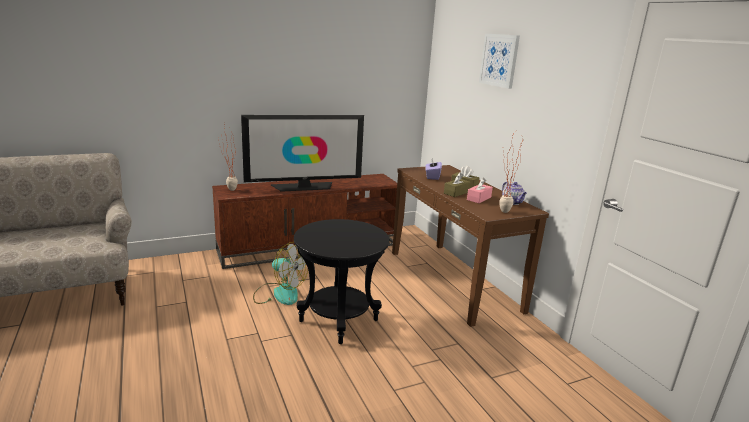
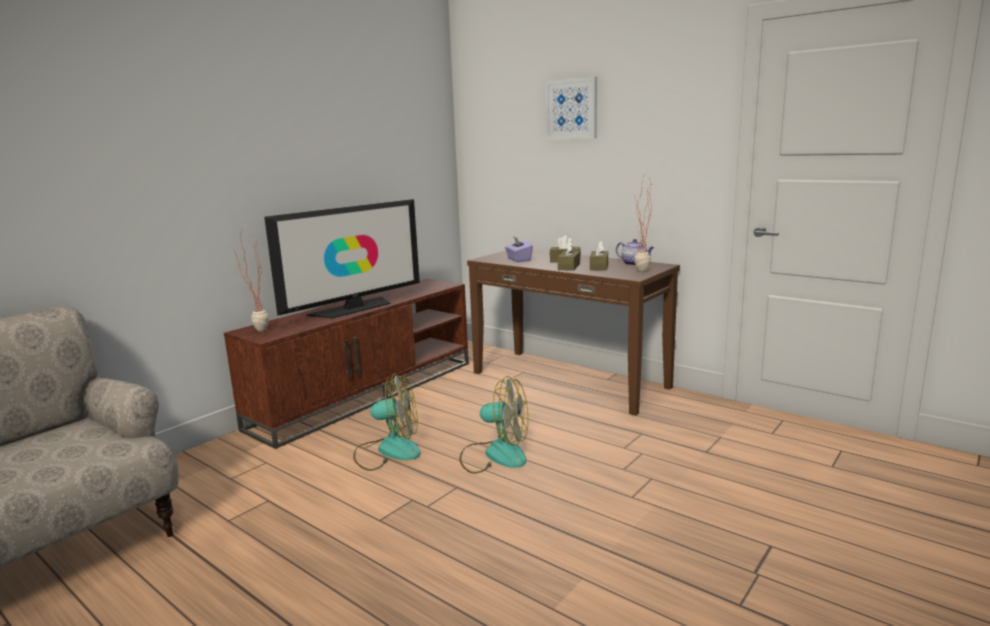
camera: 25 degrees left, 5 degrees down
black side table [294,219,390,344] -> fan [459,376,528,474]
pink tissue box [467,178,493,203] -> brown tissue box [590,241,608,270]

